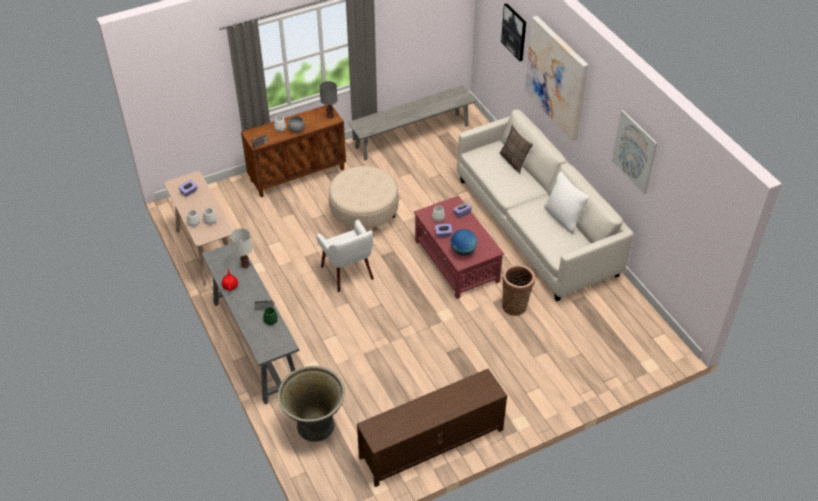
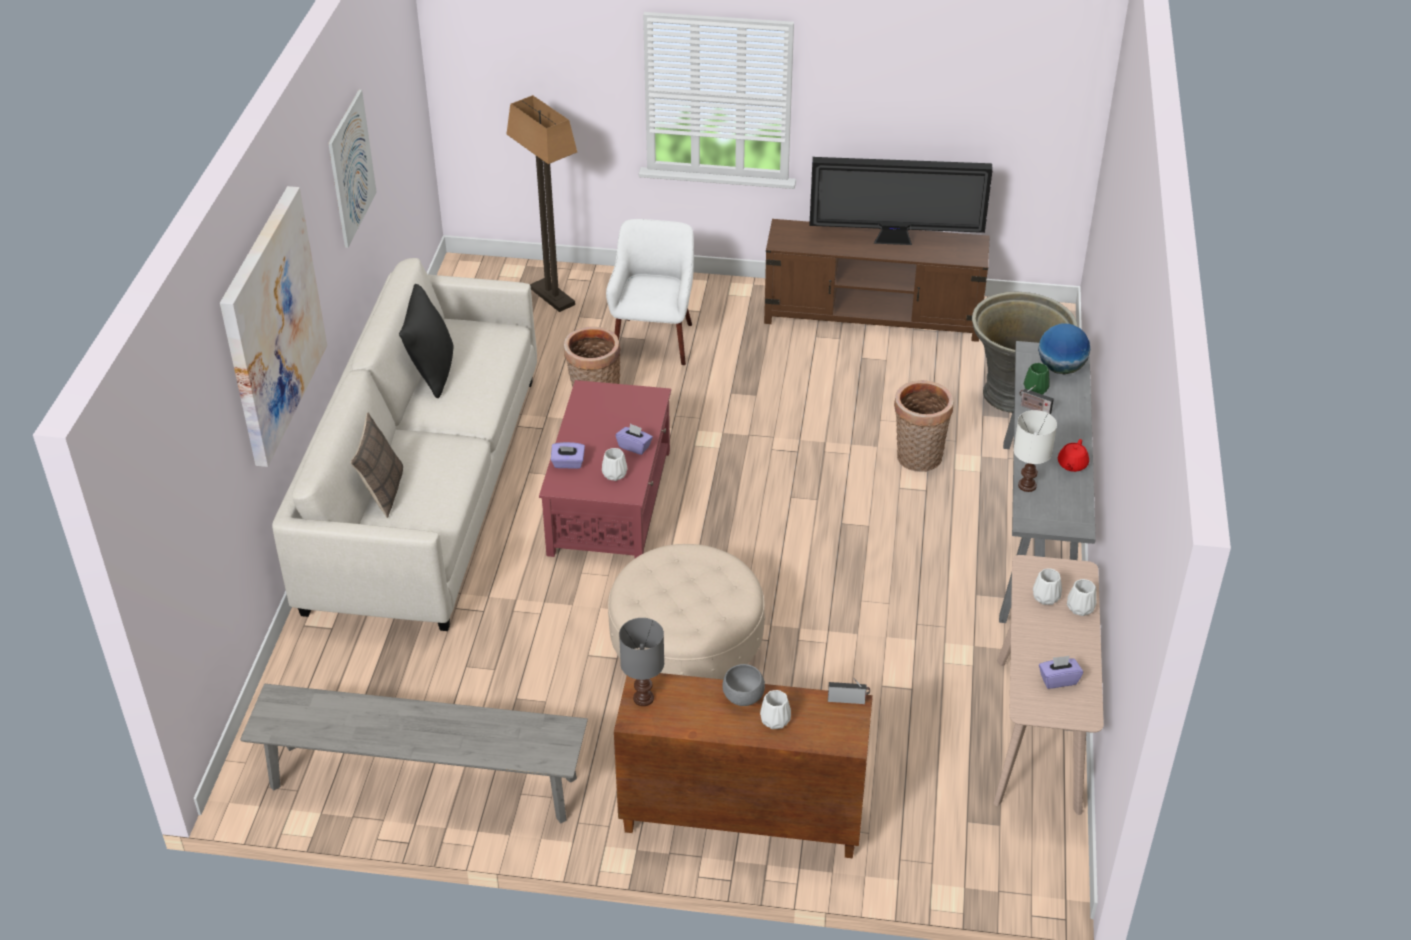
camera: 145 degrees left, 5 degrees down
white armchair [316,219,374,292] -> white armchair moved to [606,219,694,365]
globe [450,229,477,256] -> globe moved to [1038,323,1090,374]
picture [501,3,526,61] -> none
white pillow [544,172,589,233] -> black pillow [399,284,453,398]
none -> floor lamp [507,95,577,312]
none -> television [809,157,993,245]
none -> basket [894,380,953,472]

